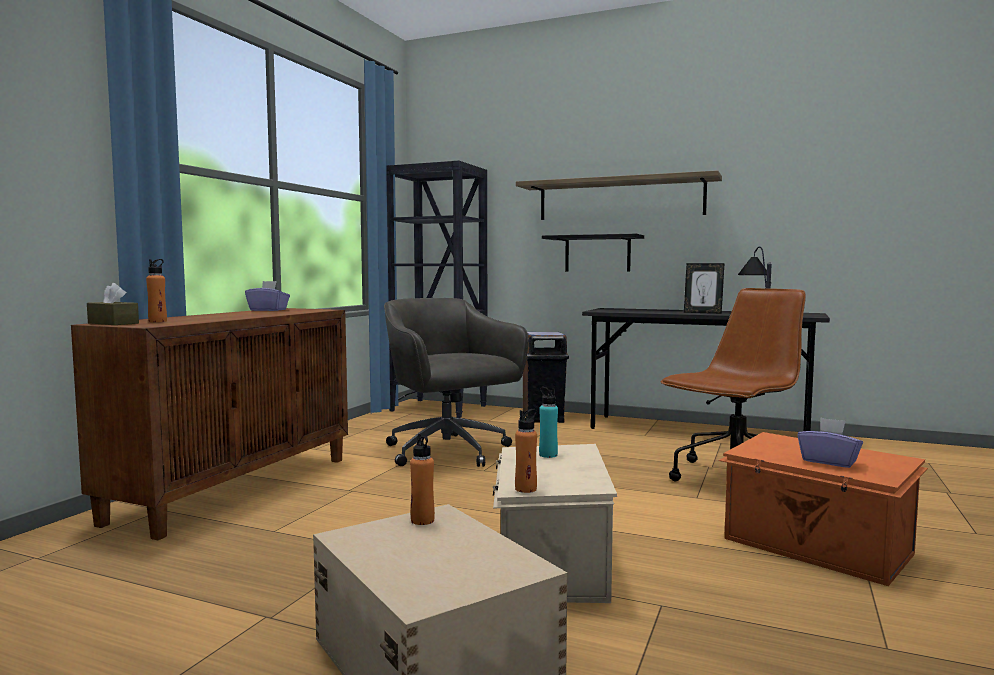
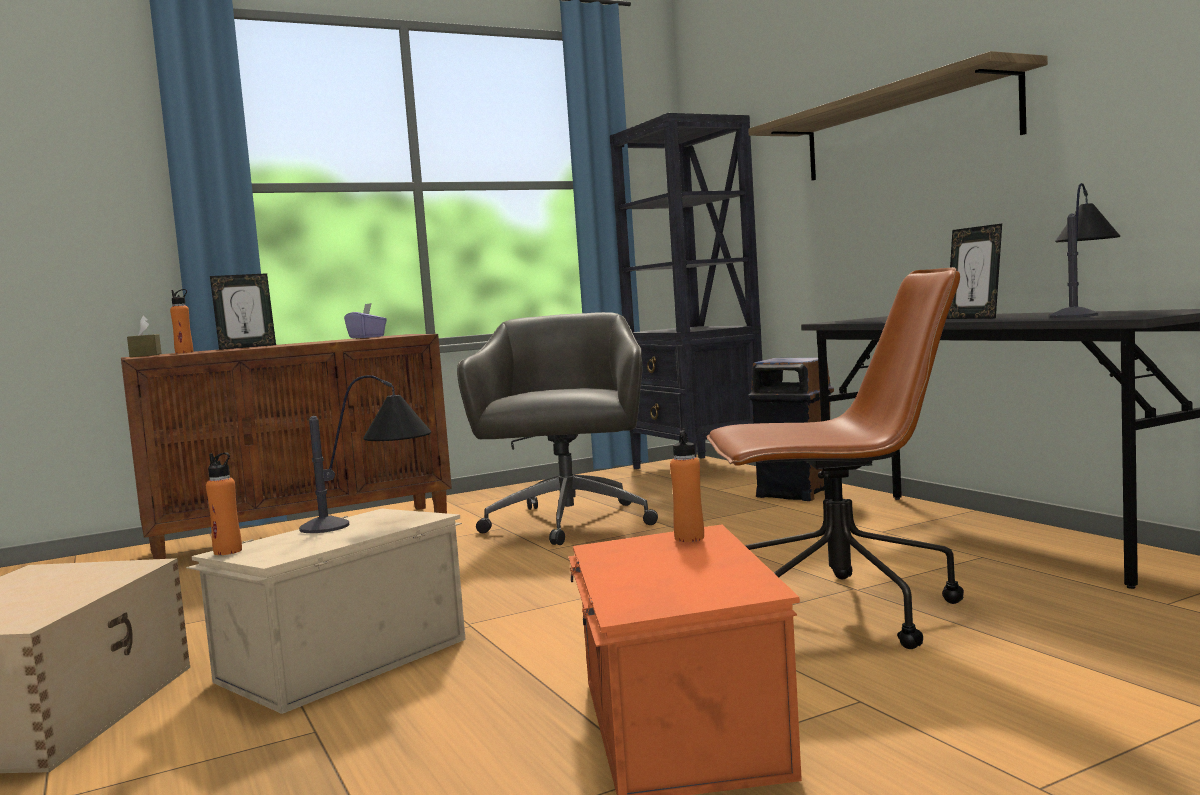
camera: 40 degrees right, 0 degrees up
orange bottle [410,434,435,525] -> orange bottle moved to [670,429,704,542]
turquoise bottle [539,387,558,458] -> table lamp [299,375,431,533]
black shelf [542,234,644,272] -> none
purple tissue box [797,418,863,468] -> none
none -> picture frame [210,273,276,350]

